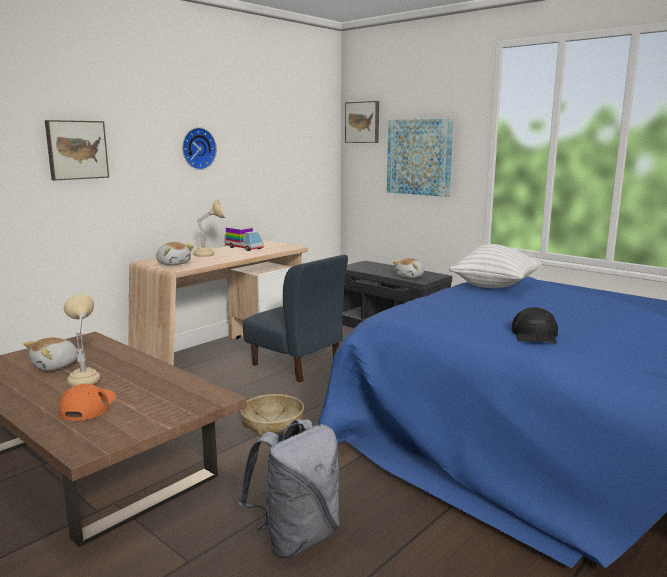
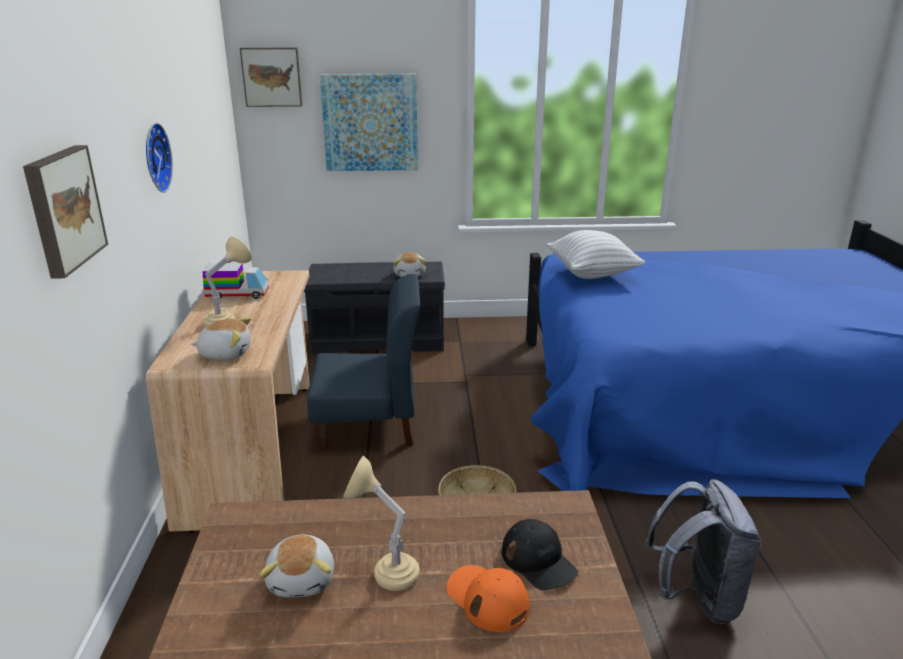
camera: 45 degrees left, 10 degrees up
black cap [512,307,558,343] -> black cap moved to [502,519,578,590]

